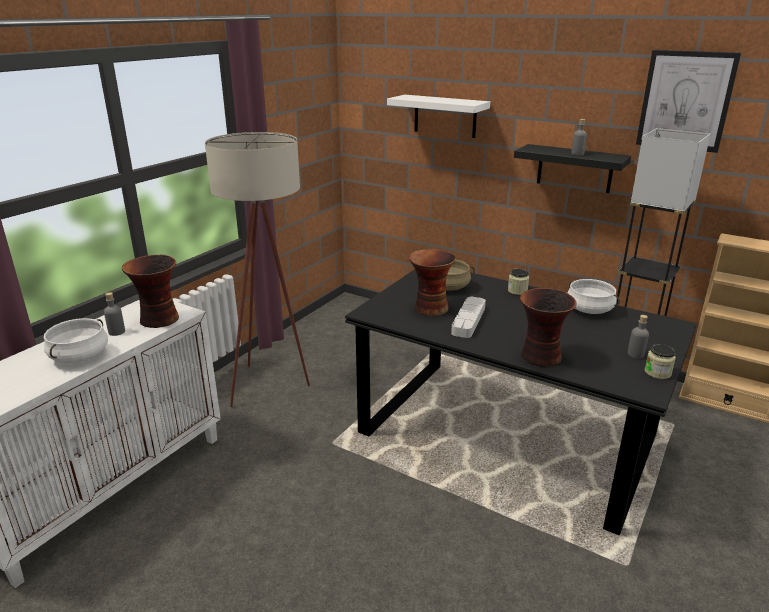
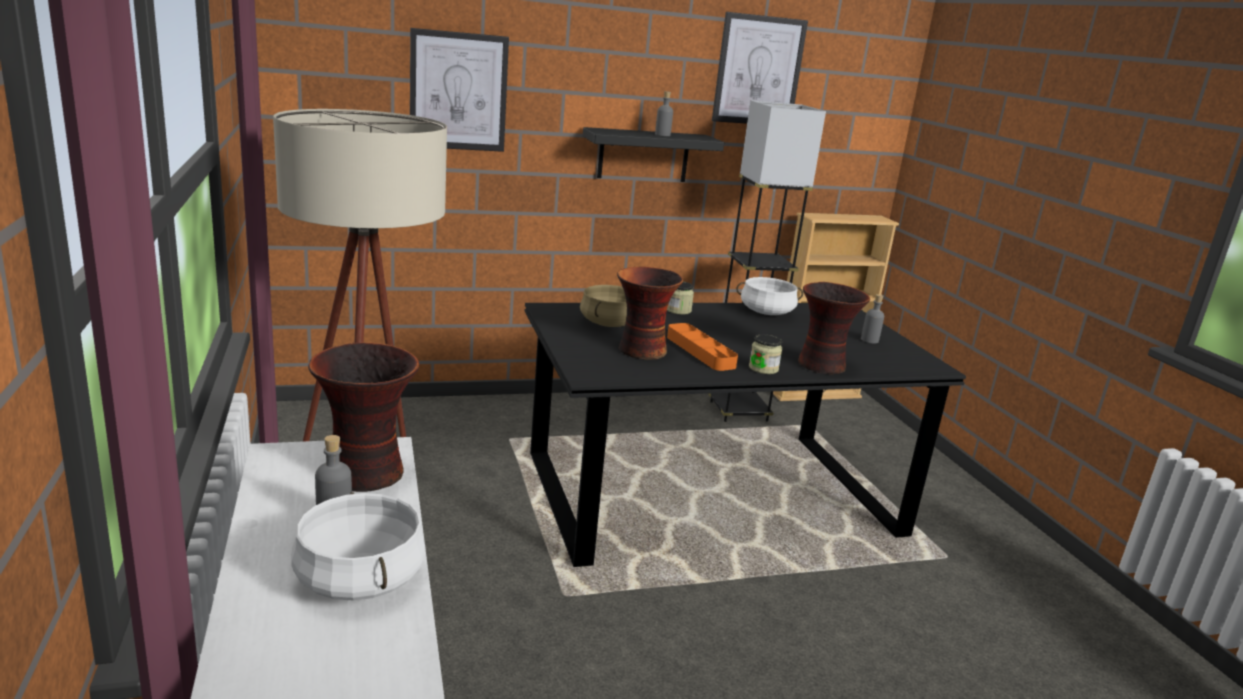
camera: 50 degrees left, 5 degrees down
white shelf [387,95,490,138] -> picture [410,28,509,152]
grey tray [451,297,486,338] -> orange tray [667,323,738,371]
jar [645,344,676,379] -> jar moved to [749,334,783,374]

